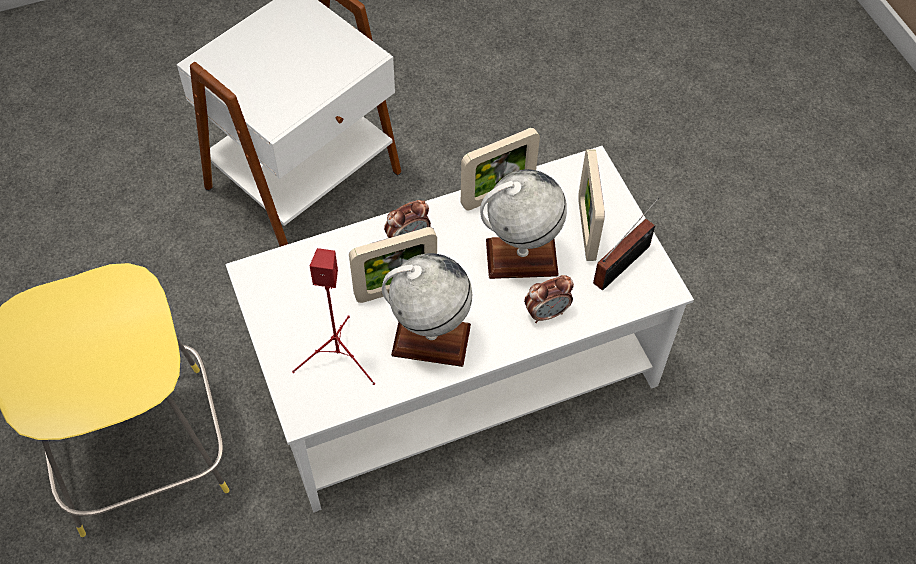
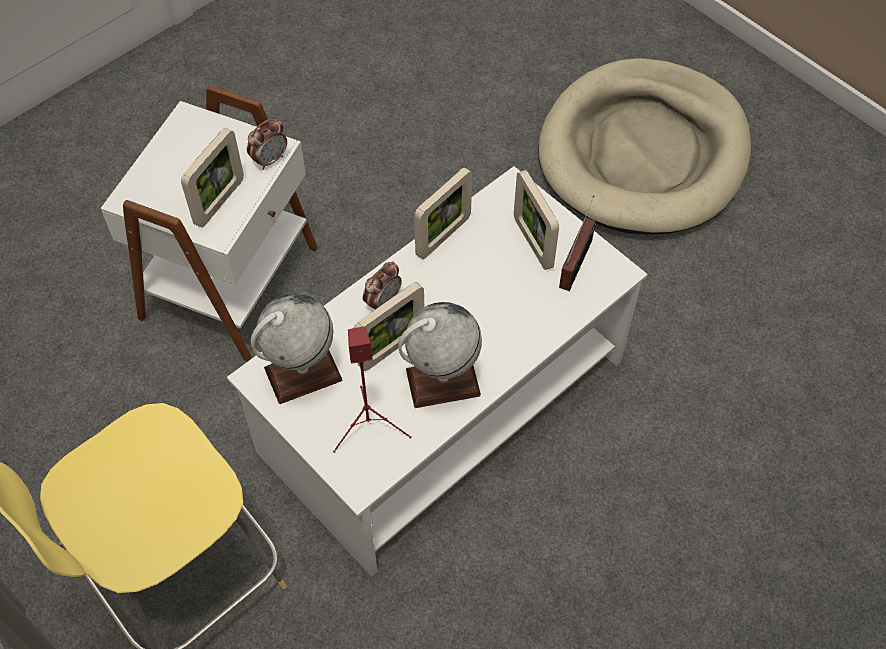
camera: 20 degrees left, 0 degrees up
globe [480,169,567,279] -> globe moved to [251,294,342,404]
alarm clock [524,275,574,323] -> alarm clock moved to [247,118,287,170]
none -> picture frame [181,128,244,227]
none -> beige dog bed [538,58,751,234]

